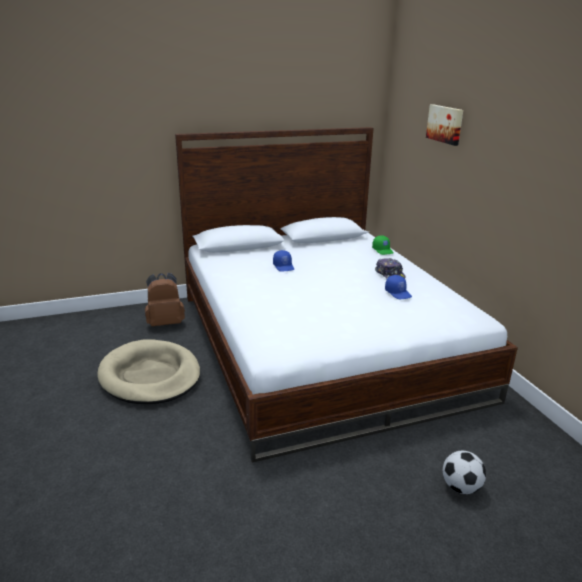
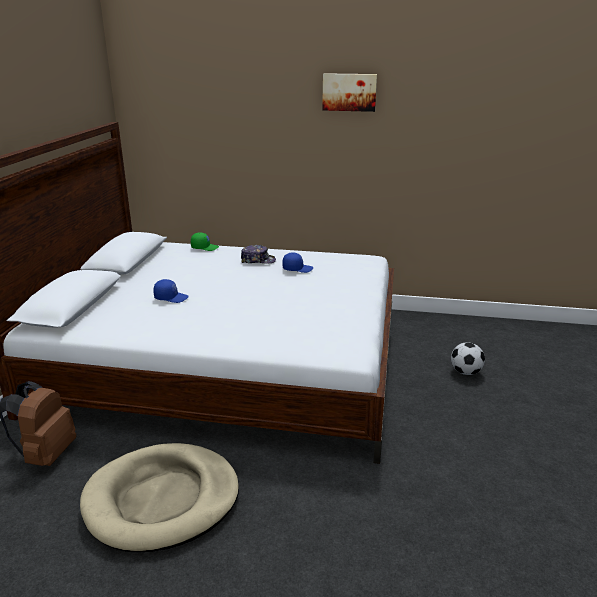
camera: 60 degrees left, 0 degrees up
picture [426,105,463,146] -> picture moved to [322,73,377,112]

